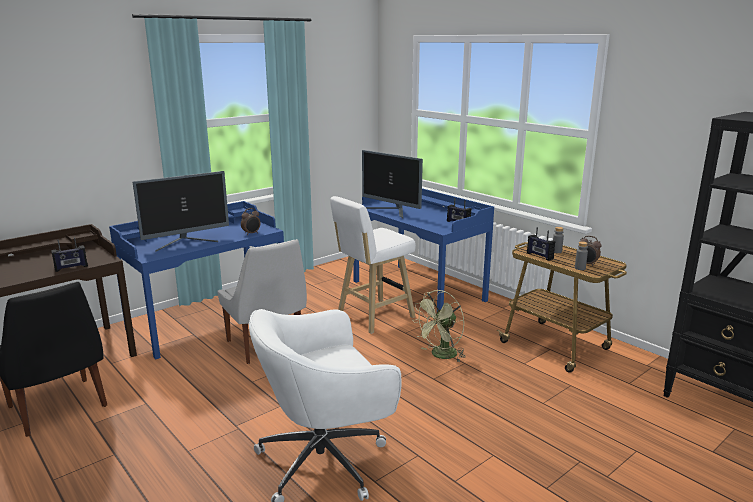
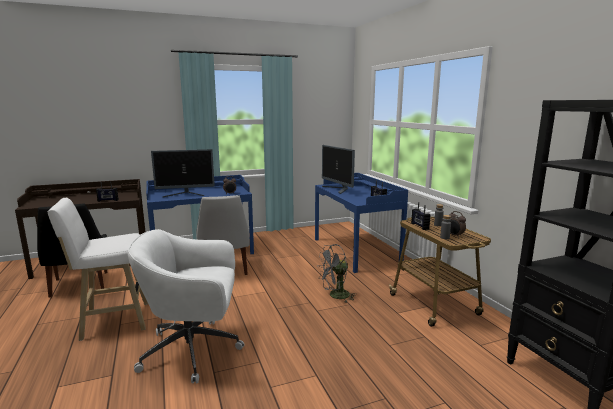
camera: 20 degrees right, 5 degrees down
white stool [330,196,416,334] -> white stool moved to [48,198,148,341]
green fan [412,290,466,362] -> grey fan [317,244,357,303]

